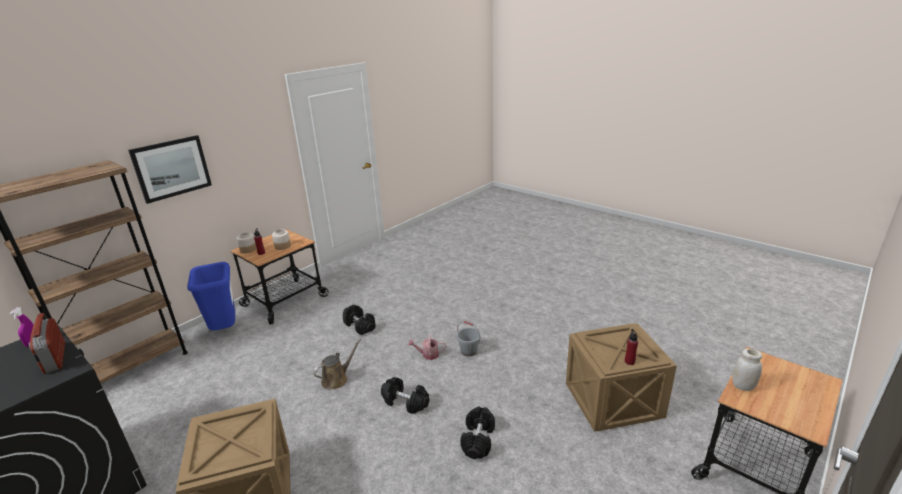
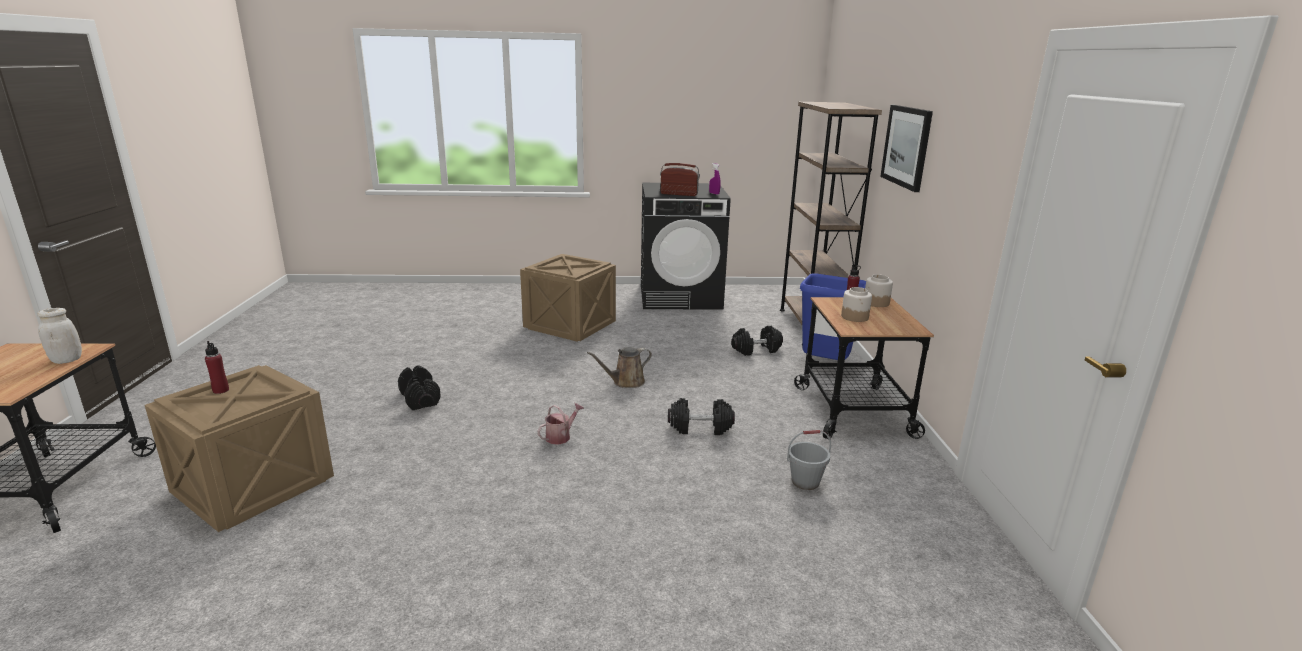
camera: 135 degrees right, 5 degrees down
brown watering can [313,338,362,390] -> brown watering can turned 60 degrees clockwise [587,347,652,388]
black dumbbell [381,377,429,414] -> black dumbbell moved to [731,326,783,356]
grey bucket [456,321,481,356] -> grey bucket moved to [787,430,831,490]

